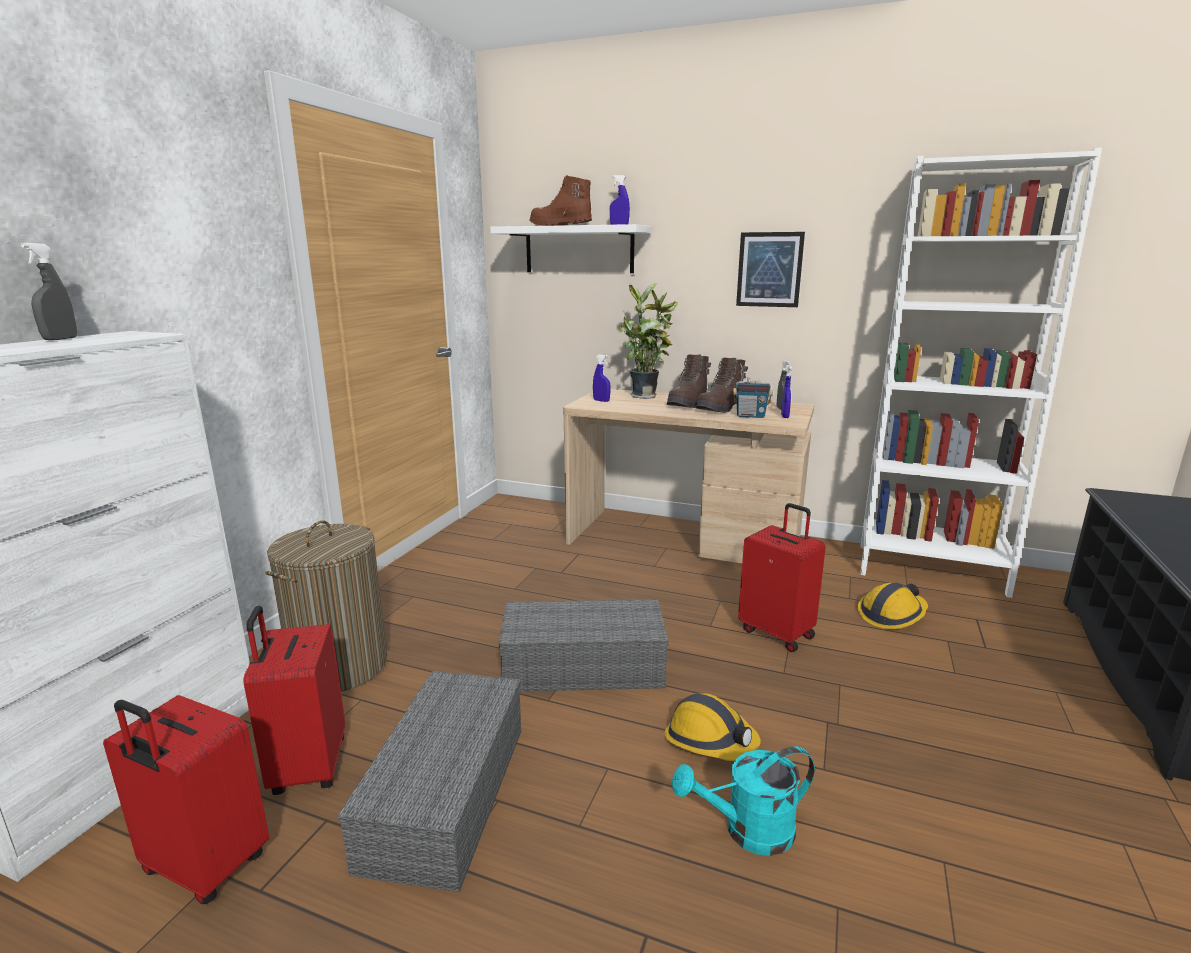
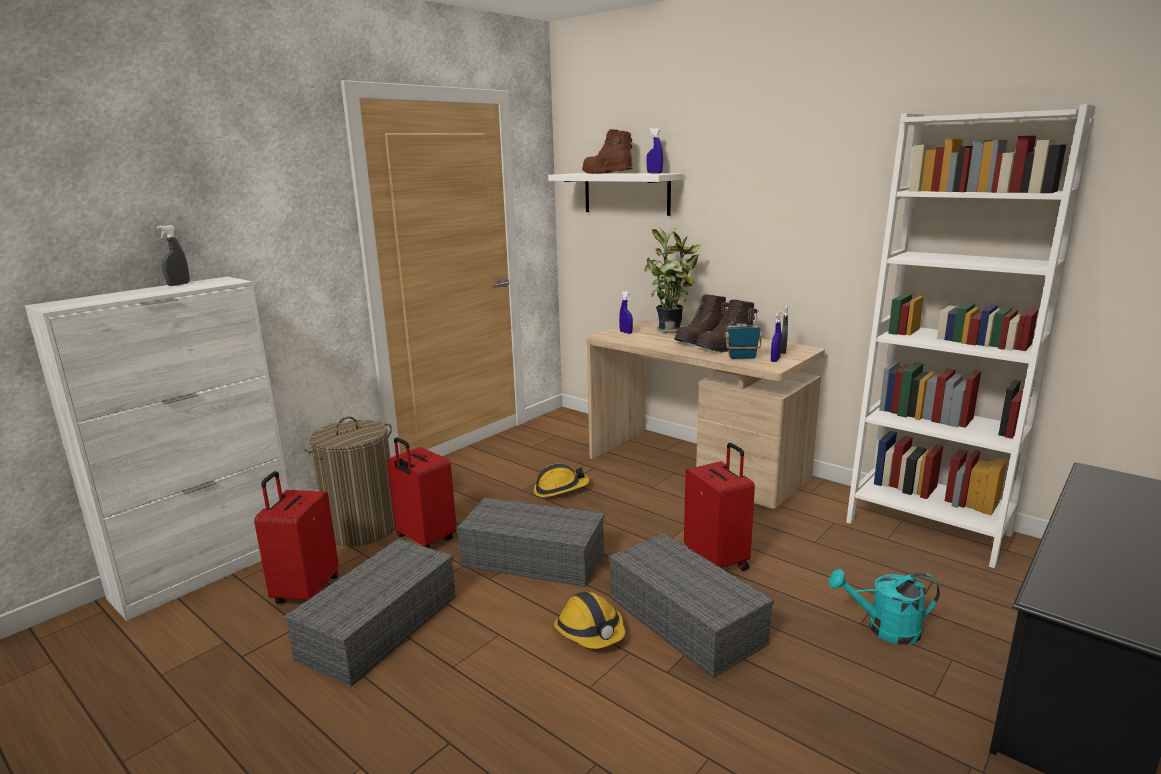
camera: 20 degrees right, 0 degrees up
red suitcase [103,695,269,904] -> red suitcase moved to [387,437,457,548]
turquoise watering can [672,746,815,856] -> turquoise watering can moved to [829,569,940,645]
radio [733,364,773,418] -> radio turned 150 degrees clockwise [724,310,762,359]
picture [736,232,805,307] -> none
hard hat [858,583,928,629] -> hard hat moved to [534,464,589,497]
none -> grey storage box [608,533,774,678]

